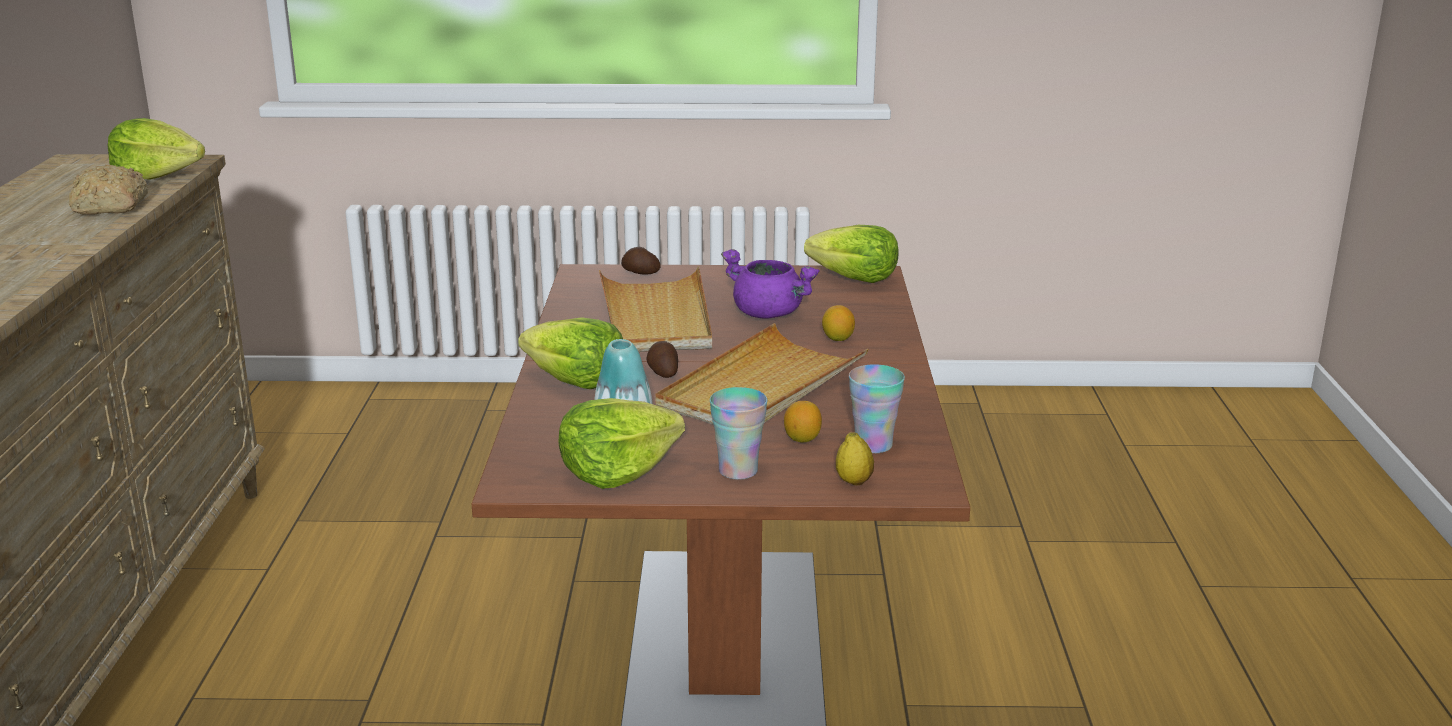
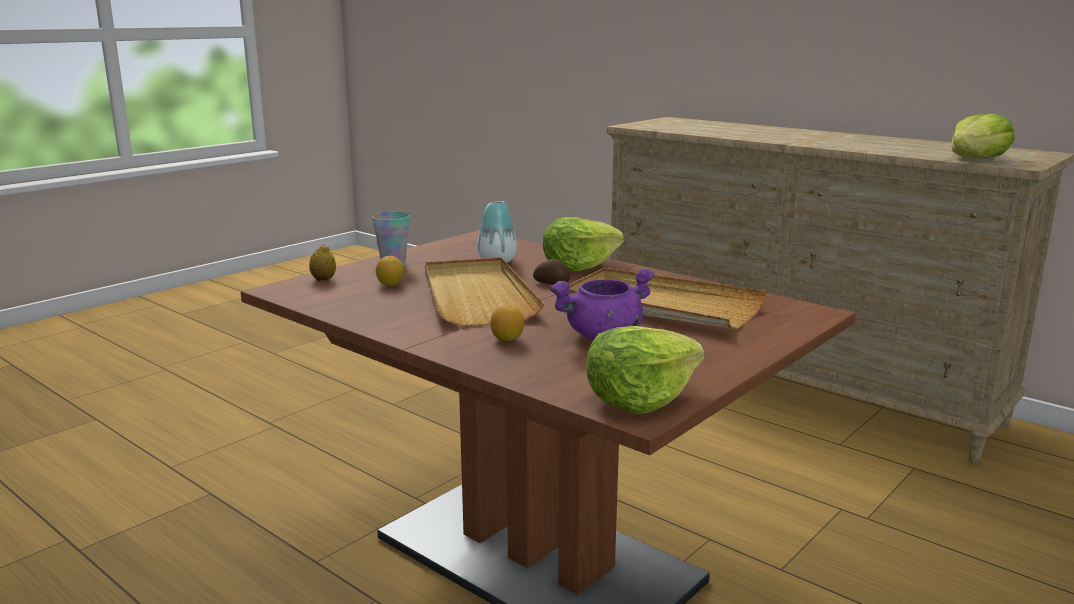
camera: 130 degrees right, 5 degrees down
bread [69,165,148,215] -> none
lettuce [559,398,685,489] -> none
potato [621,247,661,274] -> none
cup [849,364,905,453] -> none

